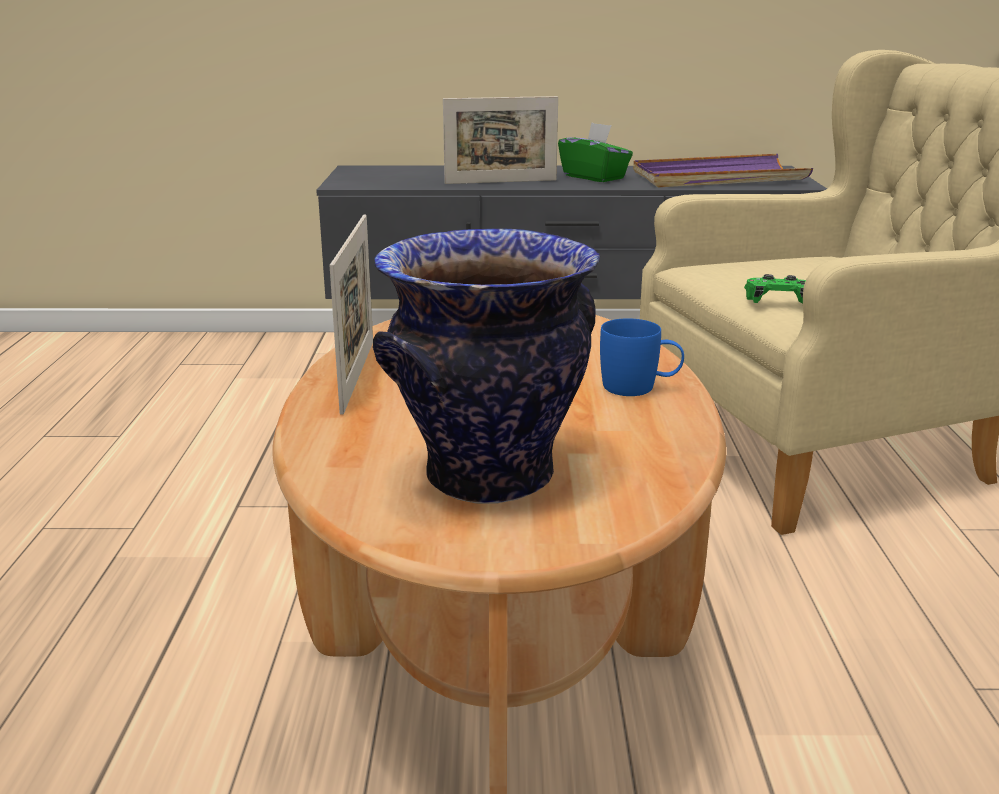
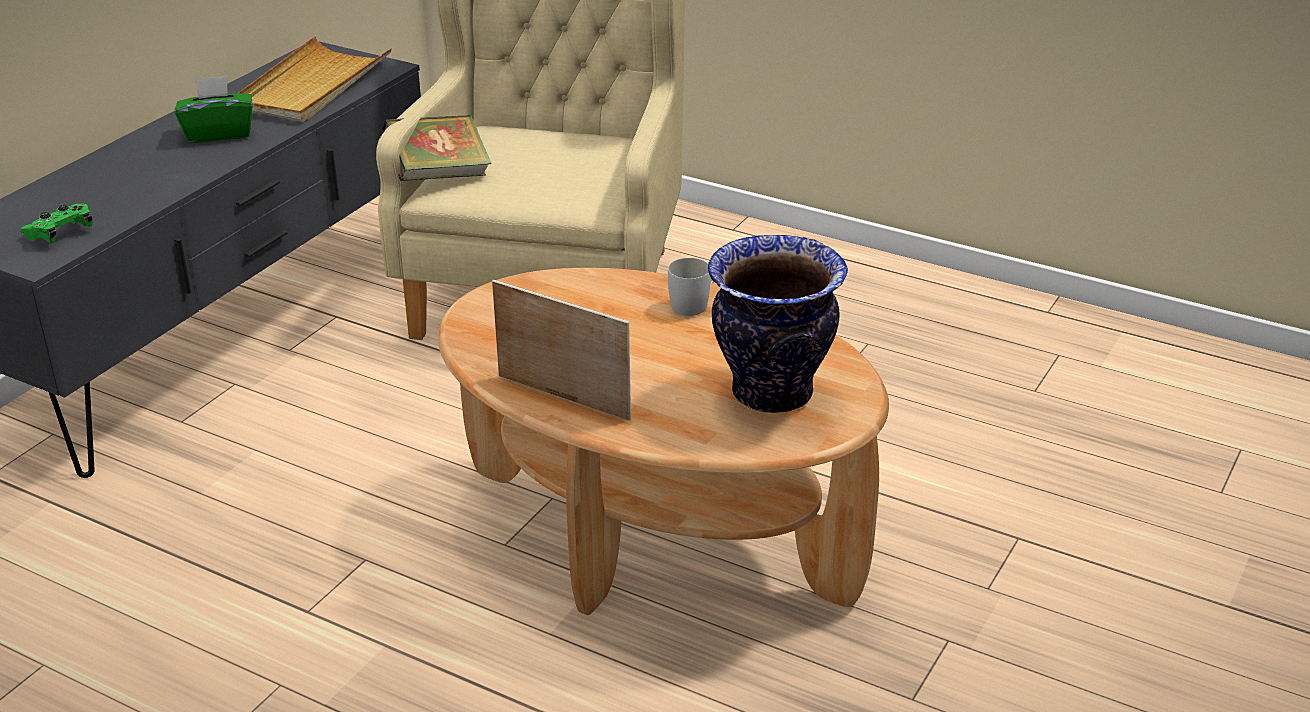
camera: 60 degrees left, 10 degrees up
picture frame [443,96,558,184] -> none
blue mug [600,318,684,396] -> white mug [668,258,712,316]
purple tray [633,154,813,187] -> beige tray [239,36,392,122]
green game controller [744,274,806,304] -> green game controller moved to [21,204,93,244]
none -> book [381,115,492,181]

